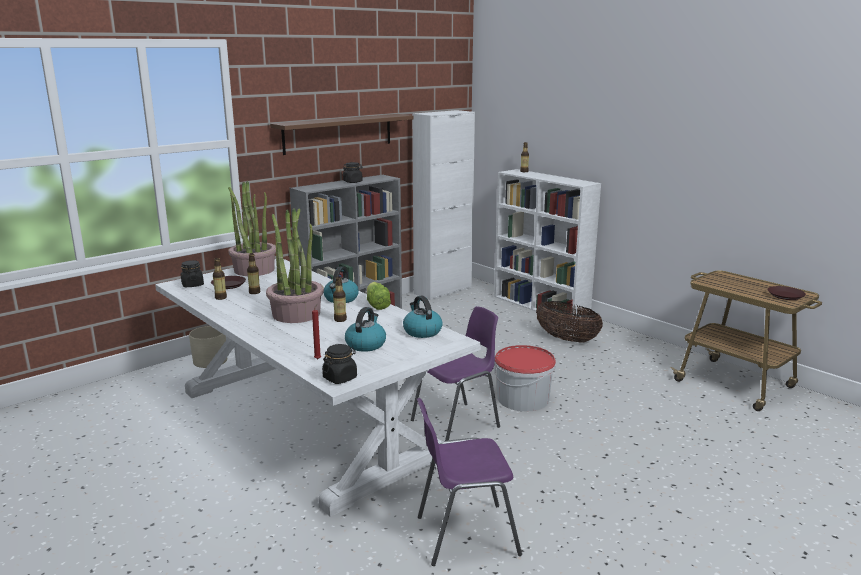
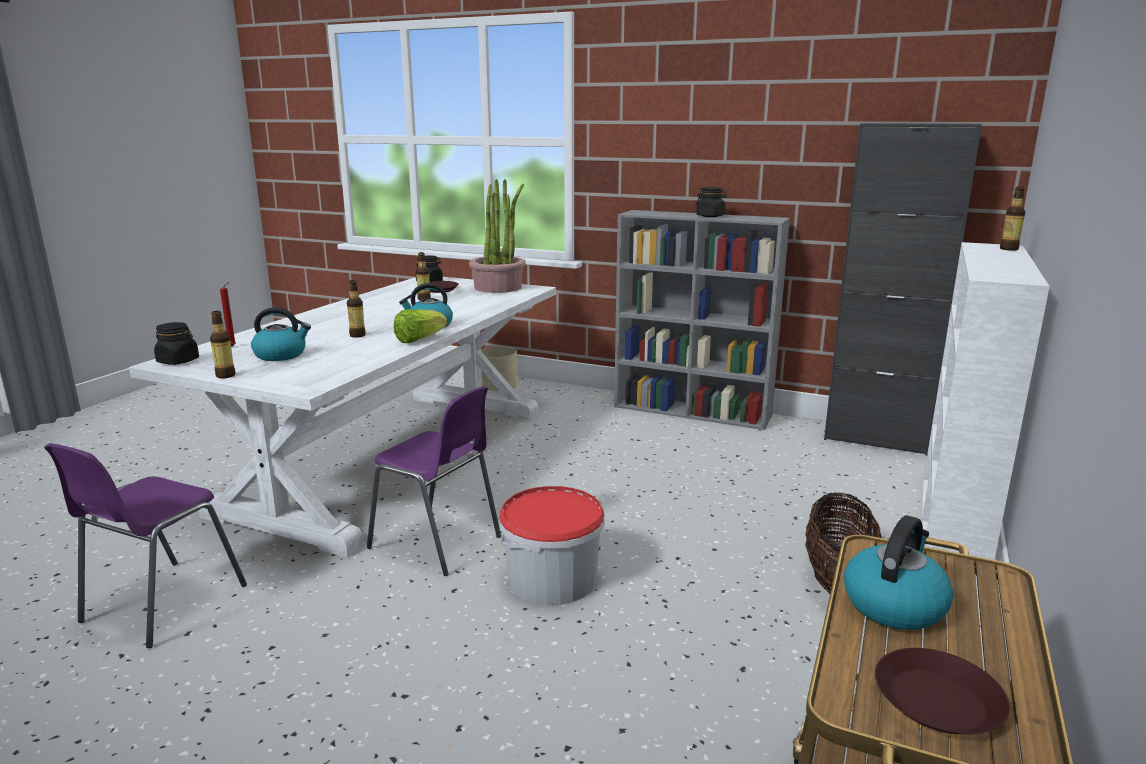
camera: 65 degrees right, 0 degrees up
bottle [213,258,227,300] -> bottle moved to [210,311,235,379]
potted plant [266,208,324,323] -> none
brown shelf [270,114,413,155] -> none
kettle [403,295,443,338] -> kettle moved to [844,515,954,630]
white cabinet [412,110,475,300] -> black cabinet [824,123,982,456]
purple chair [417,398,522,566] -> purple chair turned 120 degrees counterclockwise [44,443,247,648]

